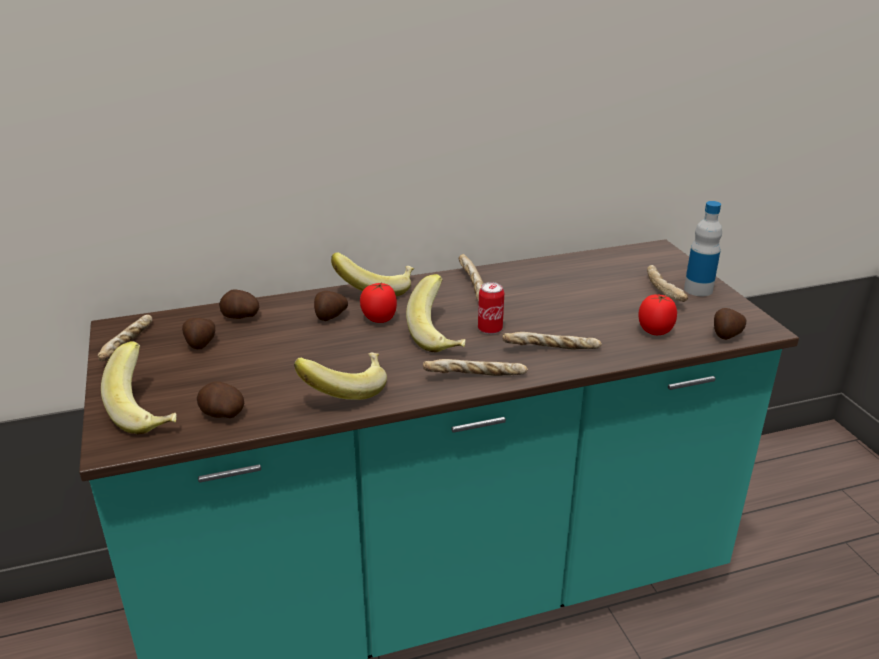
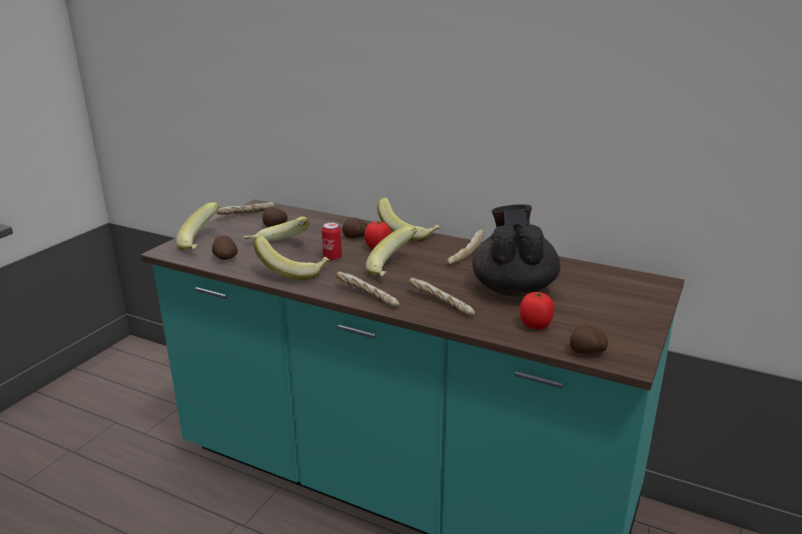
camera: 45 degrees right, 5 degrees down
potato [219,289,259,319] -> none
can [478,282,504,334] -> can moved to [322,222,342,261]
bread [647,265,688,302] -> none
bottle [684,201,722,296] -> none
none -> banana [244,217,309,241]
none -> black teapot [473,204,561,296]

